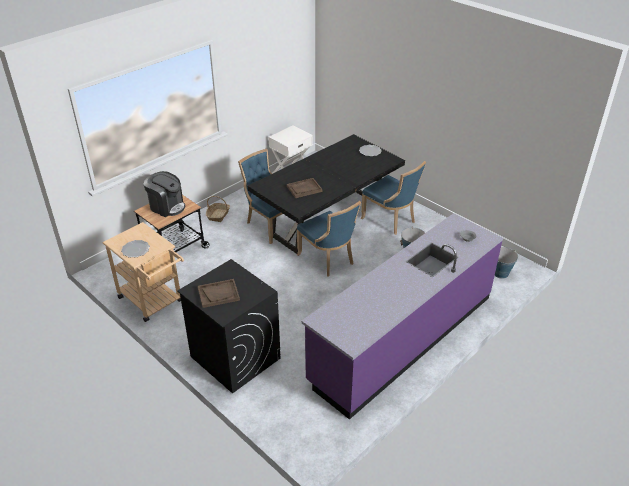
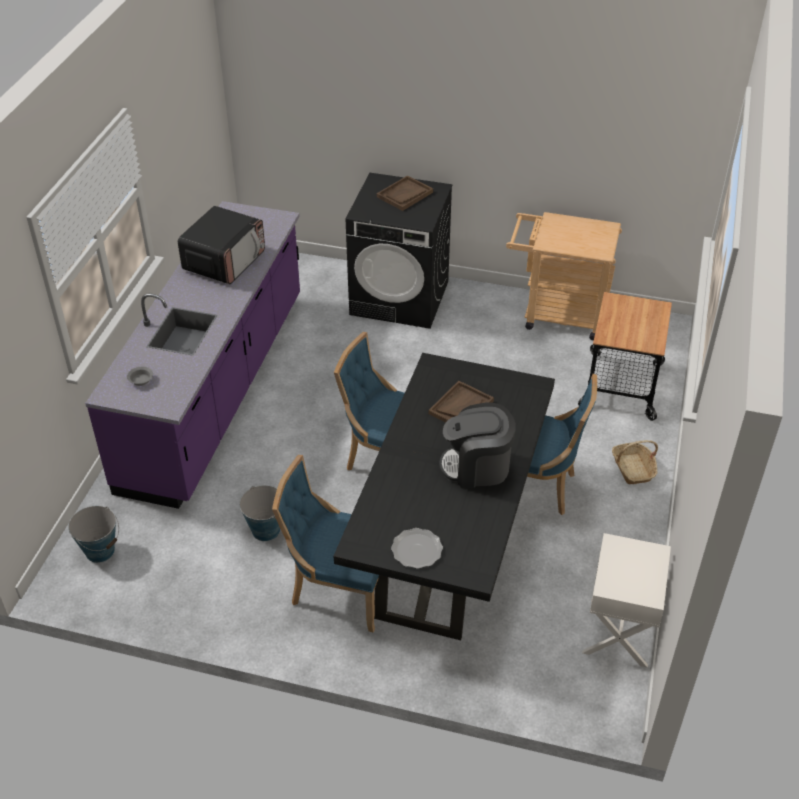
camera: 150 degrees right, 5 degrees up
plate [121,240,150,258] -> none
coffee machine [144,171,185,217] -> coffee machine moved to [439,403,516,488]
none -> microwave [178,206,265,284]

